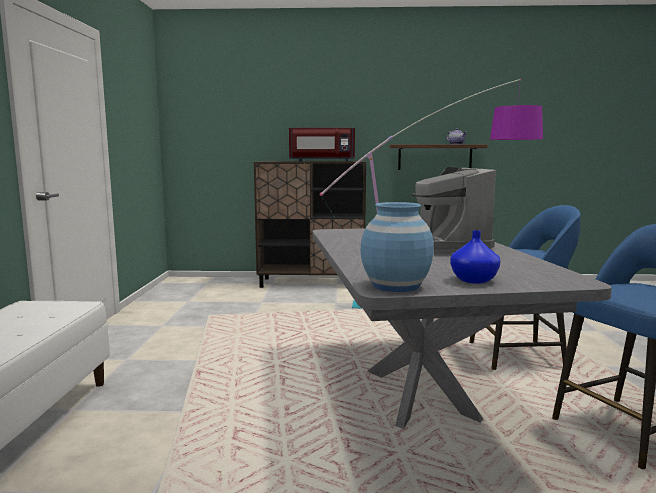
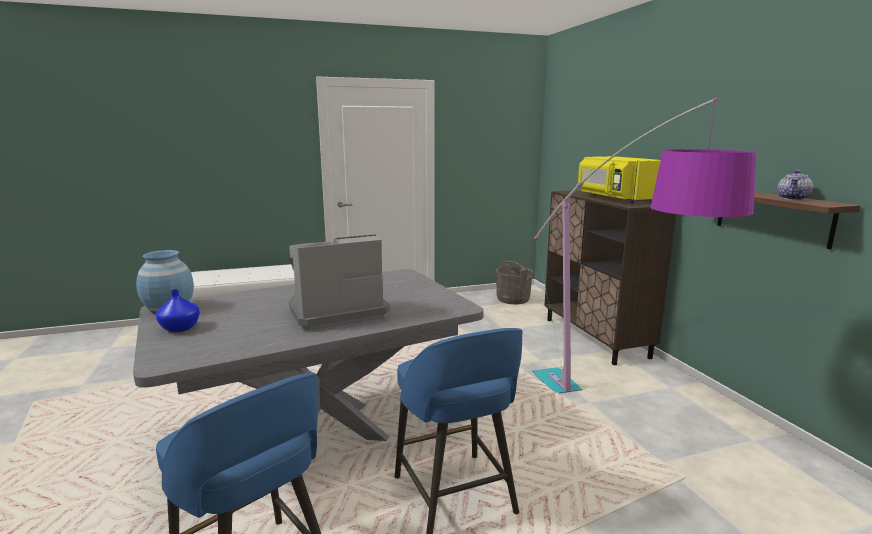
camera: 70 degrees right, 5 degrees up
red microwave [289,128,355,161] -> yellow microwave [578,156,661,204]
none -> grey bucket [496,261,533,304]

